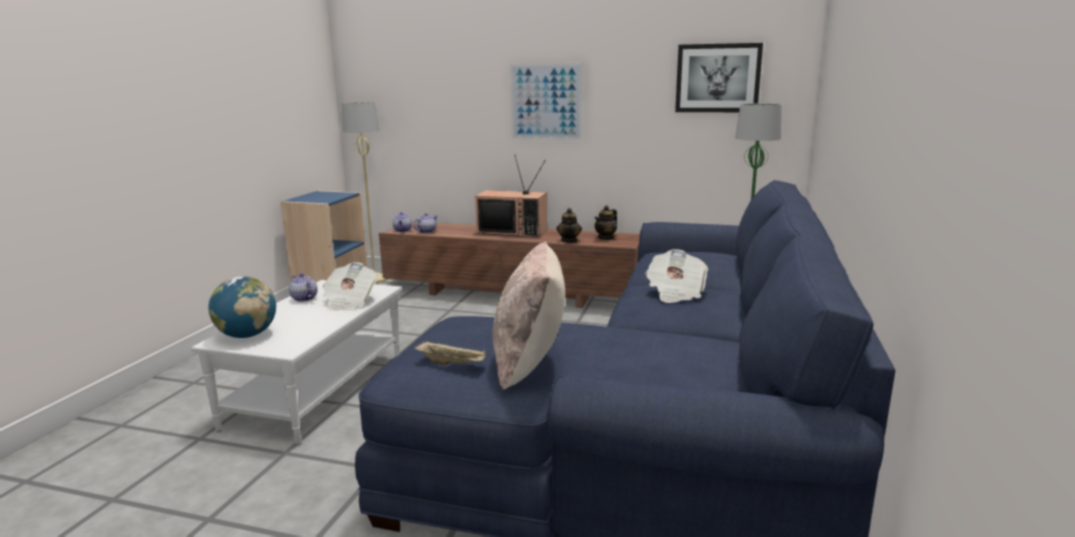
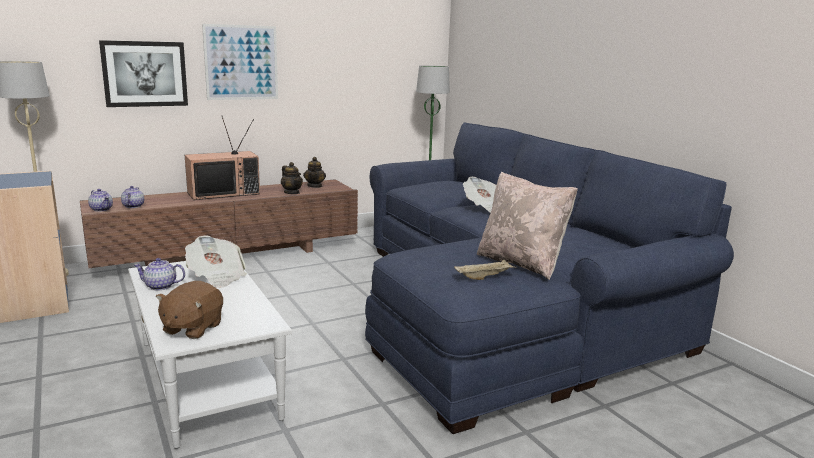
camera: 45 degrees left, 0 degrees up
globe [208,276,276,338] -> brown plush toy [156,281,223,339]
picture [675,43,763,112] -> picture moved to [99,40,188,107]

